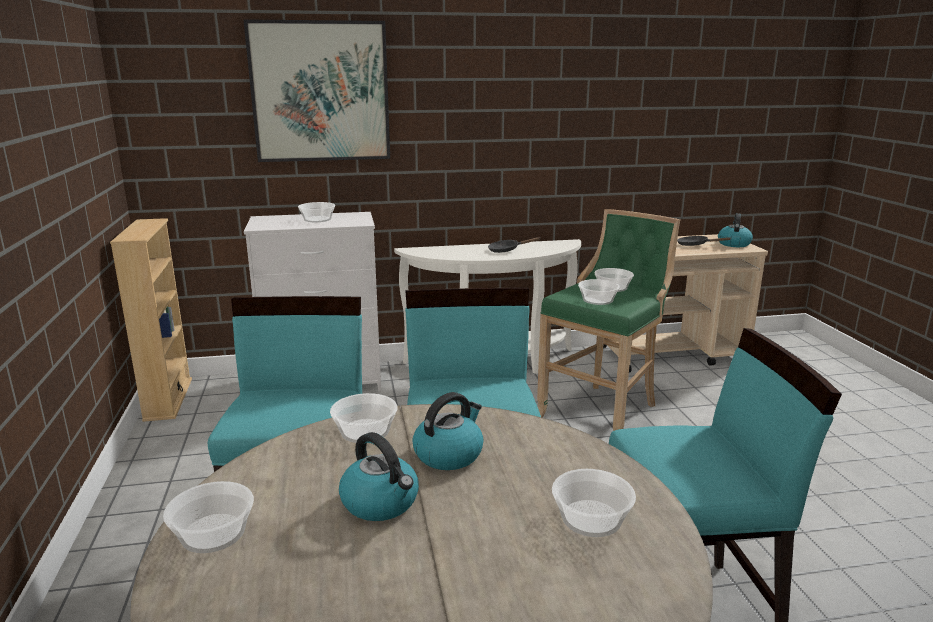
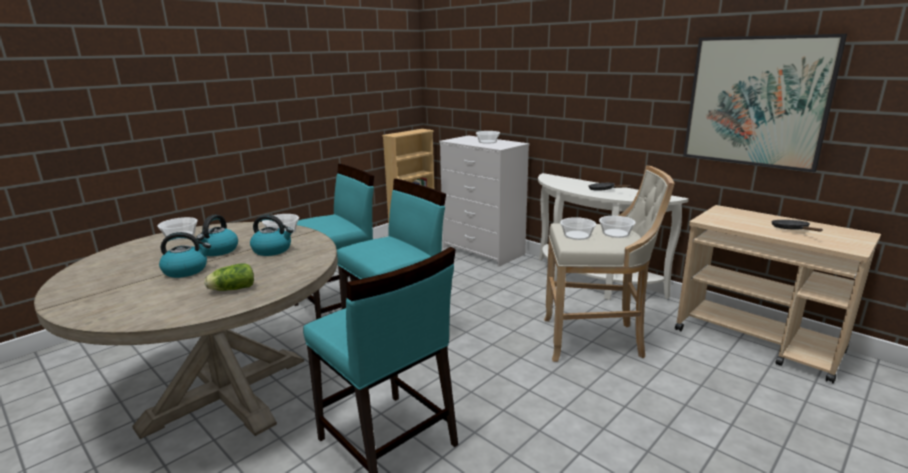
camera: 55 degrees right, 0 degrees up
picture [243,19,390,162] -> picture moved to [683,34,847,172]
green stool [537,209,680,431] -> beige stool [544,165,675,362]
bowl [552,469,636,537] -> lettuce [204,263,254,291]
kettle [718,213,753,247] -> kettle moved to [159,232,211,278]

